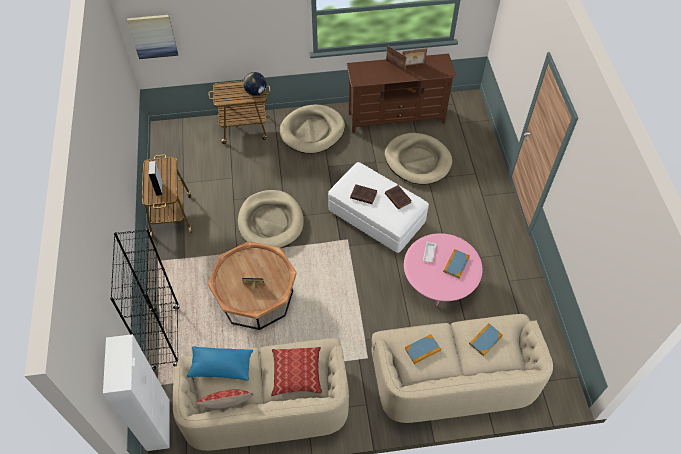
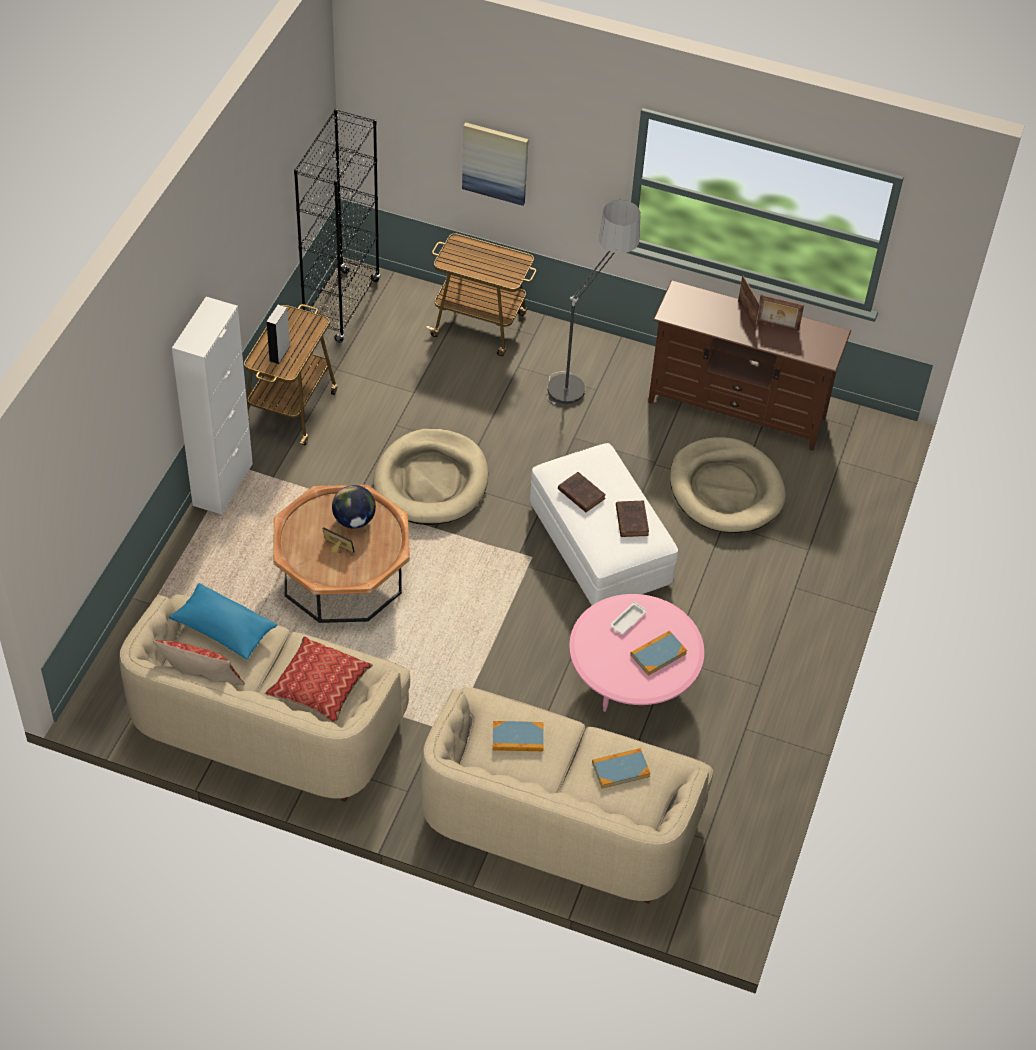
camera: 25 degrees right, 5 degrees down
white cabinet [103,334,170,451] -> white cabinet moved to [172,297,253,514]
black bookcase [110,229,180,370] -> black bookcase moved to [294,108,380,342]
picture [127,15,178,59] -> picture moved to [462,122,528,206]
globe [243,72,266,96] -> globe moved to [332,485,376,529]
beige dog bed [279,105,345,154] -> floor lamp [547,200,641,405]

